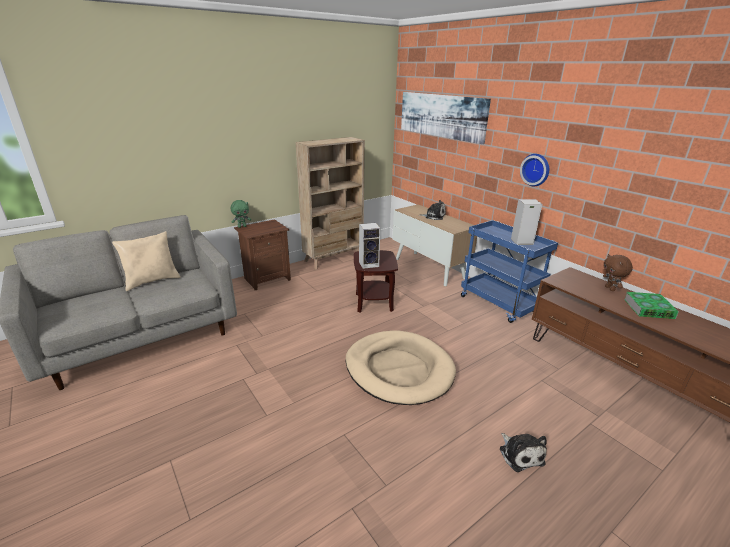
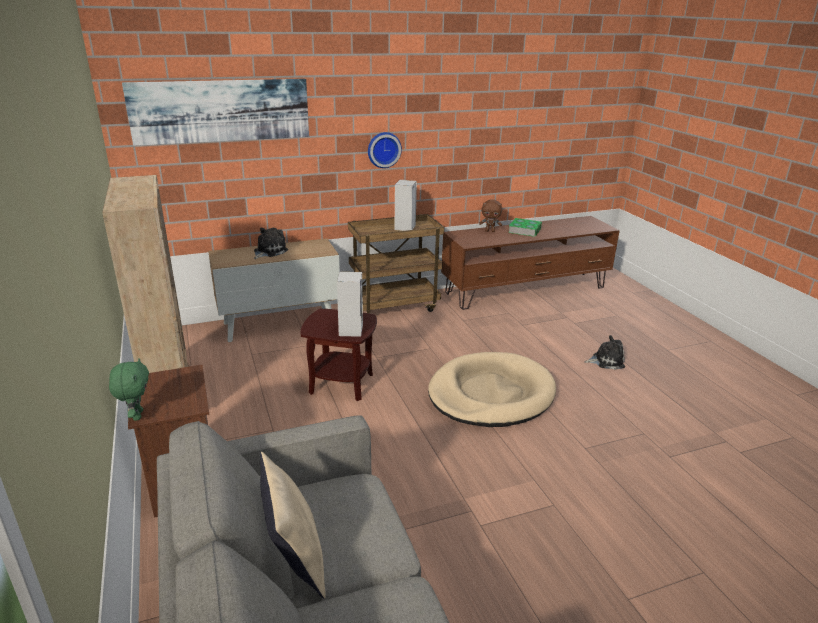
camera: 75 degrees left, 0 degrees up
blue cart [461,220,558,323] -> brown cart [348,214,444,313]

